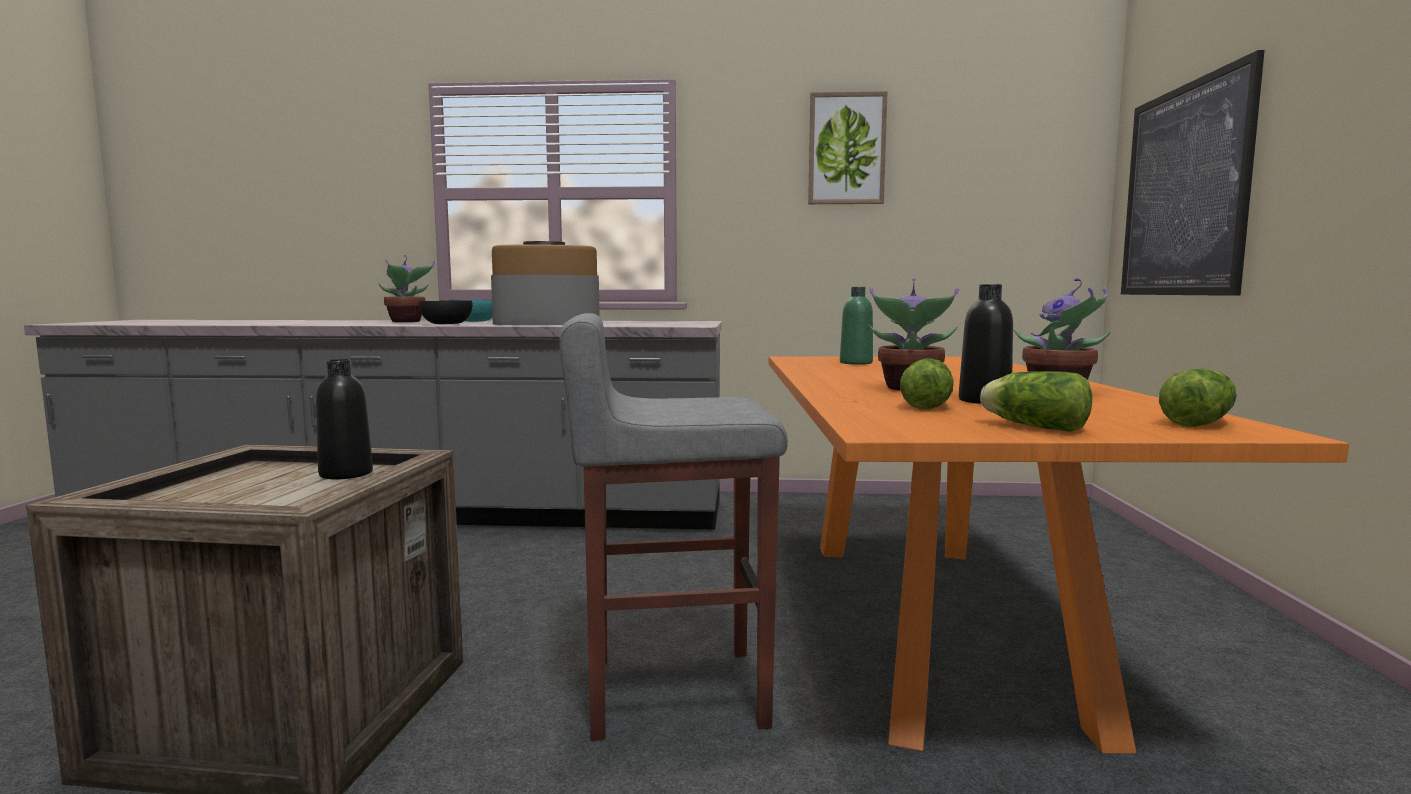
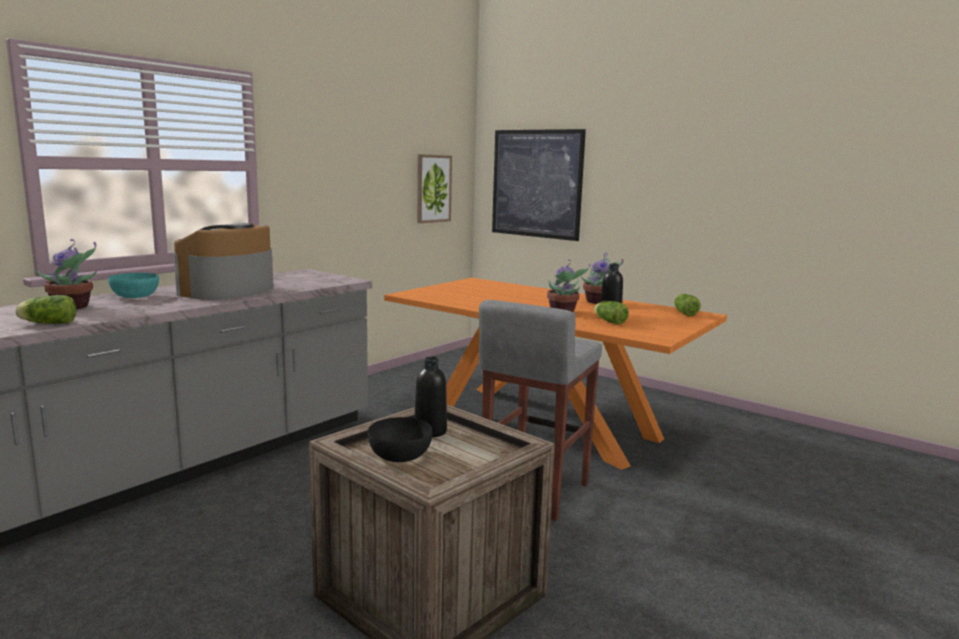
camera: 55 degrees left, 5 degrees up
black bowl [419,300,472,324] -> black bowl moved to [368,417,433,462]
picture [808,91,887,204] -> picture moved to [417,154,452,223]
green bottle [840,287,873,365] -> none
lettuce [980,371,1092,432] -> lettuce moved to [15,295,76,324]

